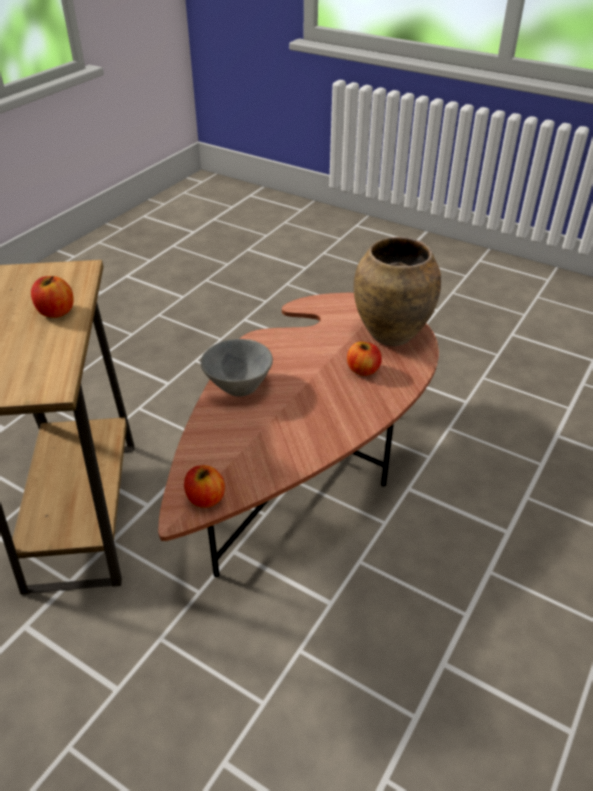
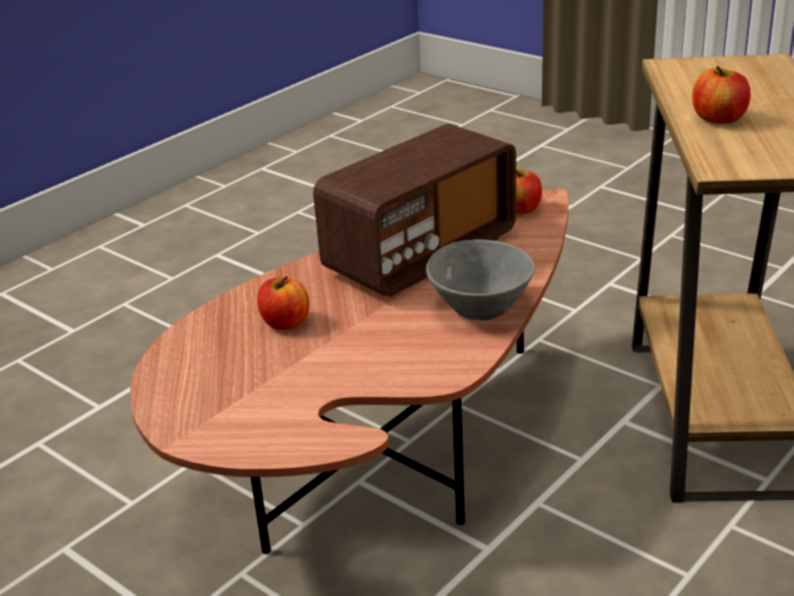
camera: 170 degrees left, 10 degrees down
brown vase [354,237,441,346] -> none
none -> radio [313,124,516,297]

